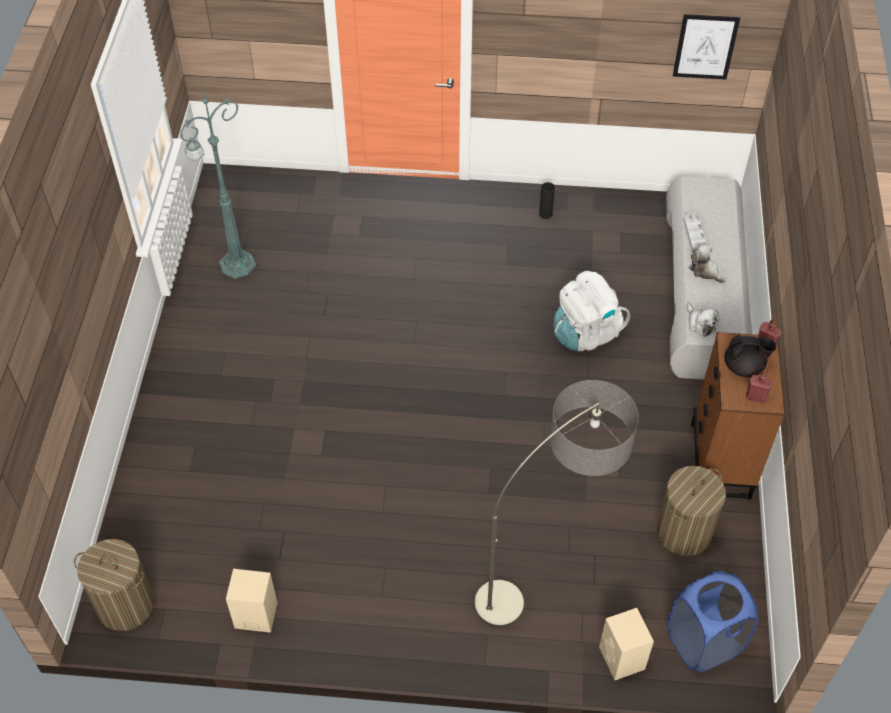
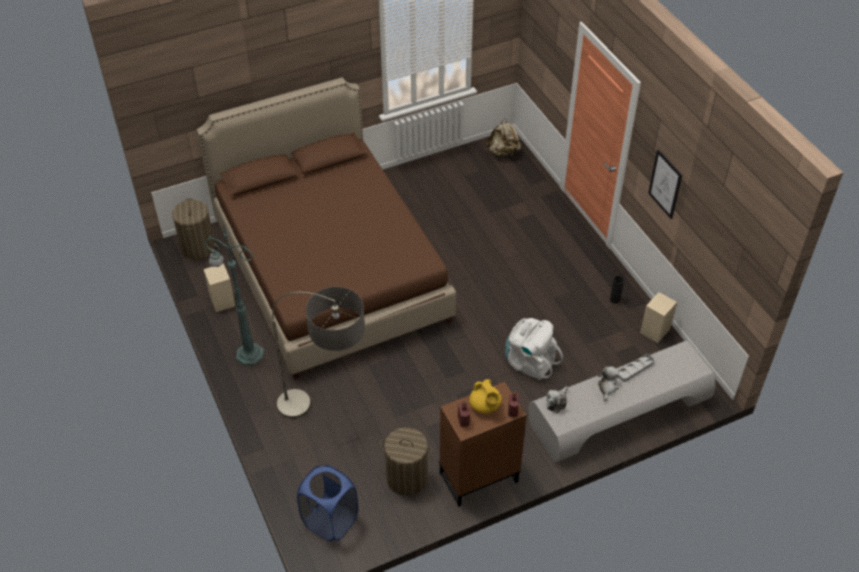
camera: 60 degrees right, 5 degrees down
green floor lamp [180,80,256,279] -> green floor lamp moved to [205,221,264,365]
beige speaker [599,608,654,680] -> beige speaker moved to [640,292,677,343]
picture [673,14,740,80] -> picture moved to [648,149,682,219]
black teapot [724,335,776,377] -> yellow teapot [469,379,502,414]
none -> brown bed [197,77,456,379]
none -> beige backpack [486,118,521,157]

